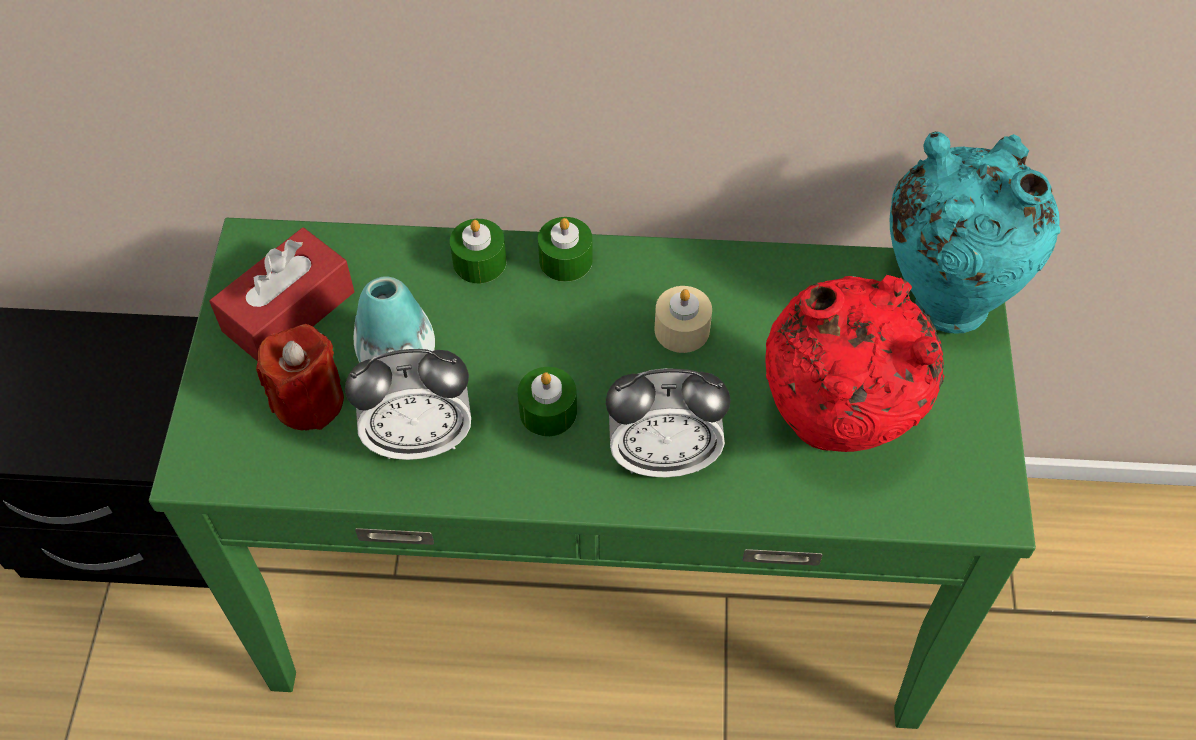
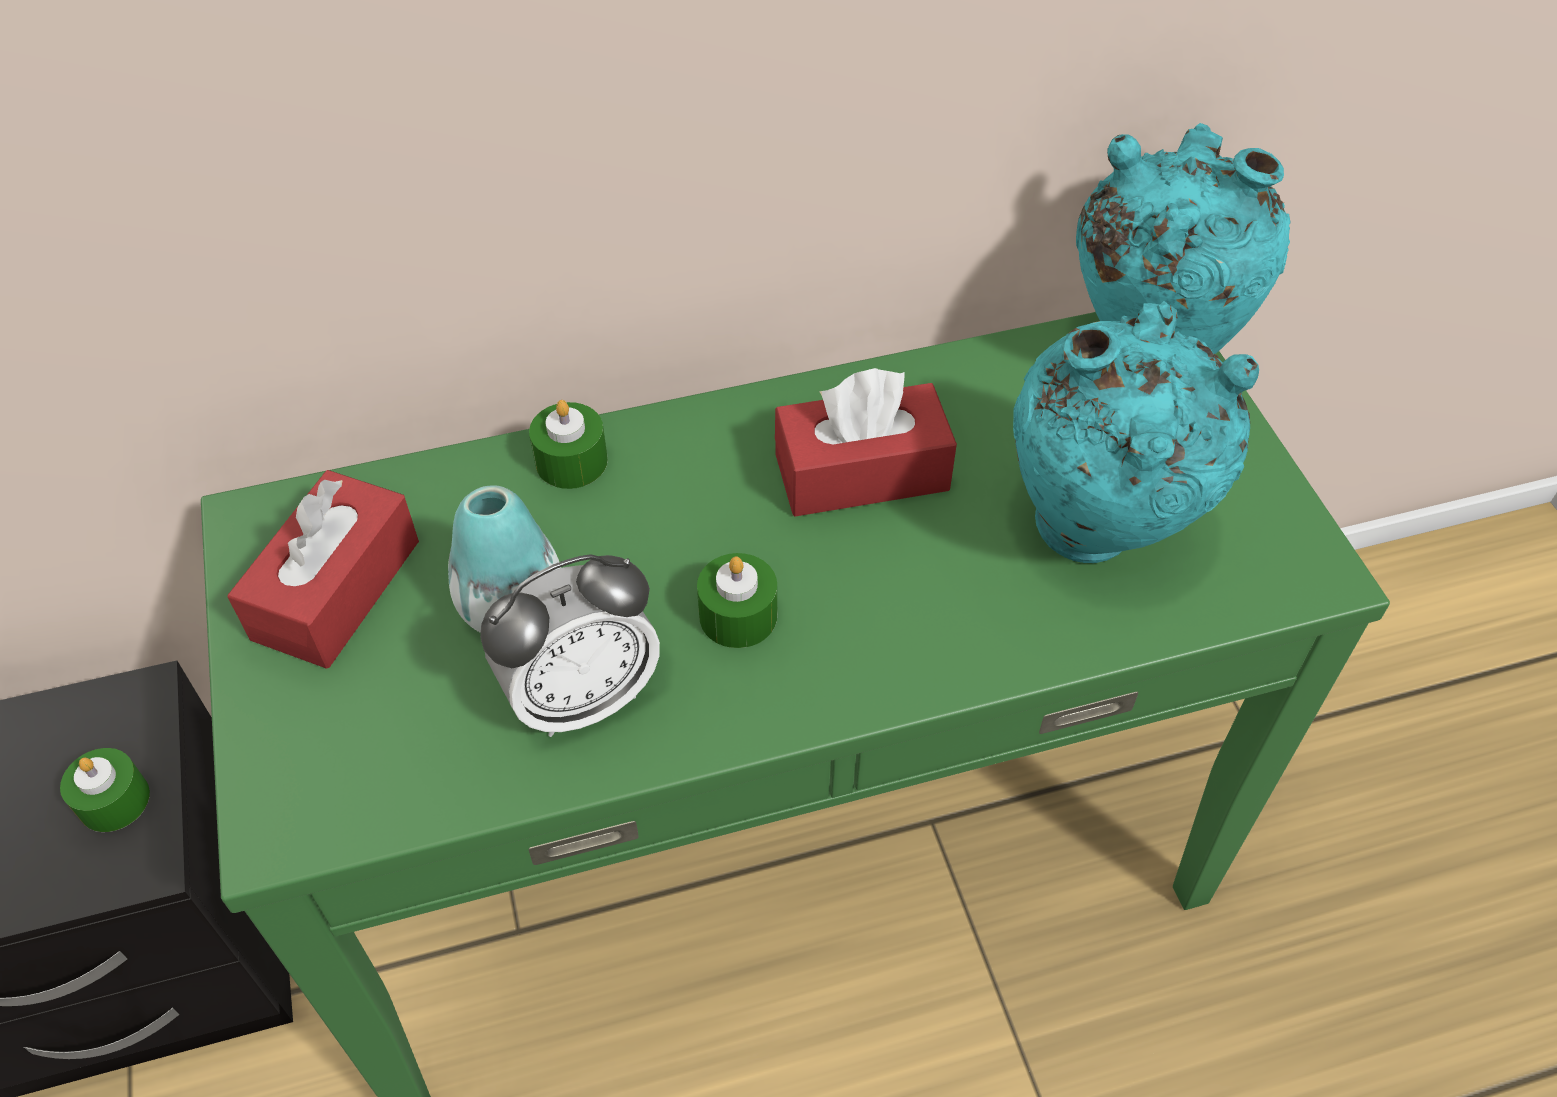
camera: 20 degrees left, 5 degrees down
red candle [256,324,344,431] -> none
green candle [538,217,593,282] -> green candle moved to [60,748,150,832]
alarm clock [606,368,730,477] -> none
beige candle [655,286,712,353] -> red tissue box [775,368,957,517]
red vase [765,275,944,452] -> turquoise vase [1013,301,1259,563]

